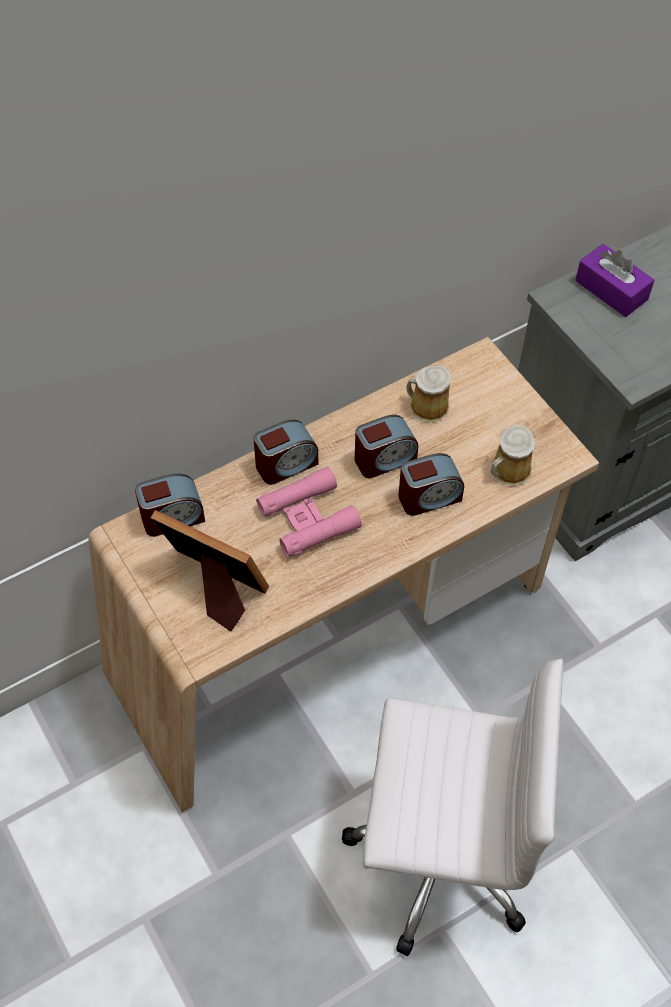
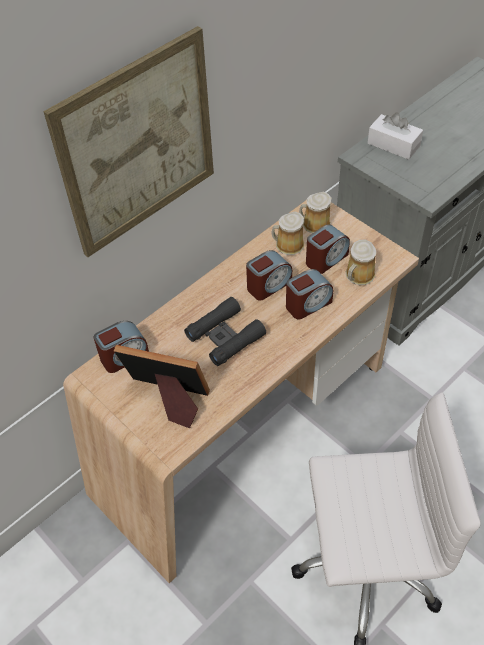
camera: 10 degrees left, 5 degrees down
alarm clock [253,420,318,485] -> alarm clock moved to [306,224,350,274]
pink binoculars [256,467,362,557] -> black binoculars [184,297,266,366]
purple tissue box [575,244,654,317] -> white tissue box [367,112,423,160]
none -> picture [44,26,214,257]
none -> mug [299,192,331,234]

